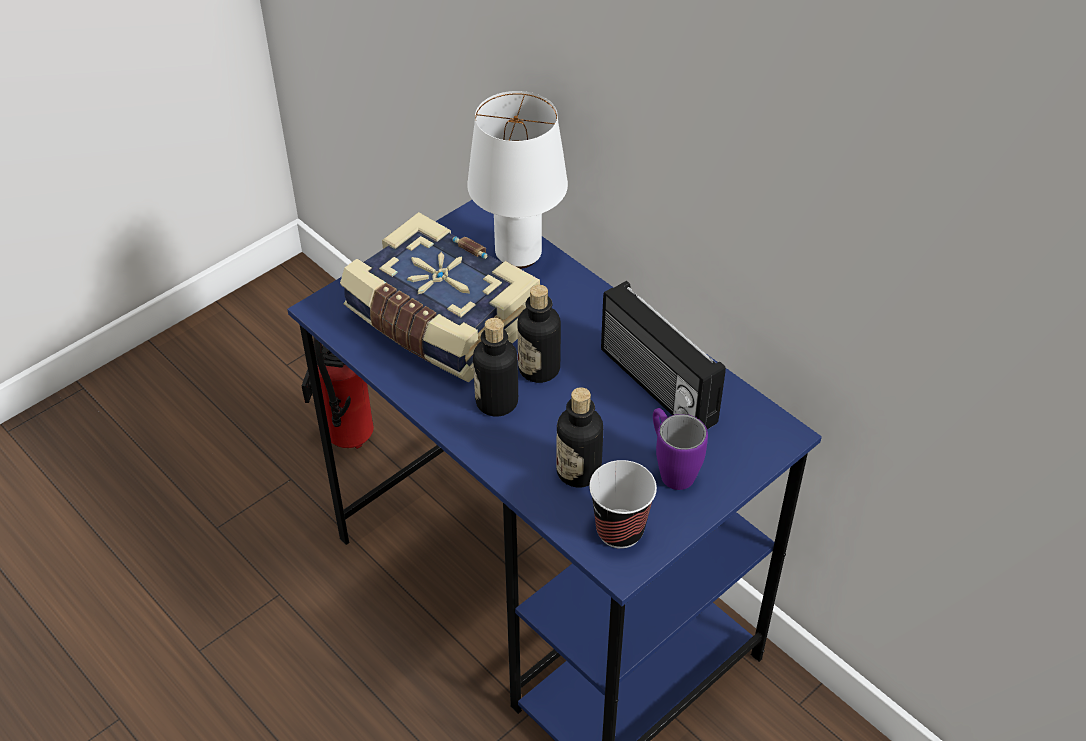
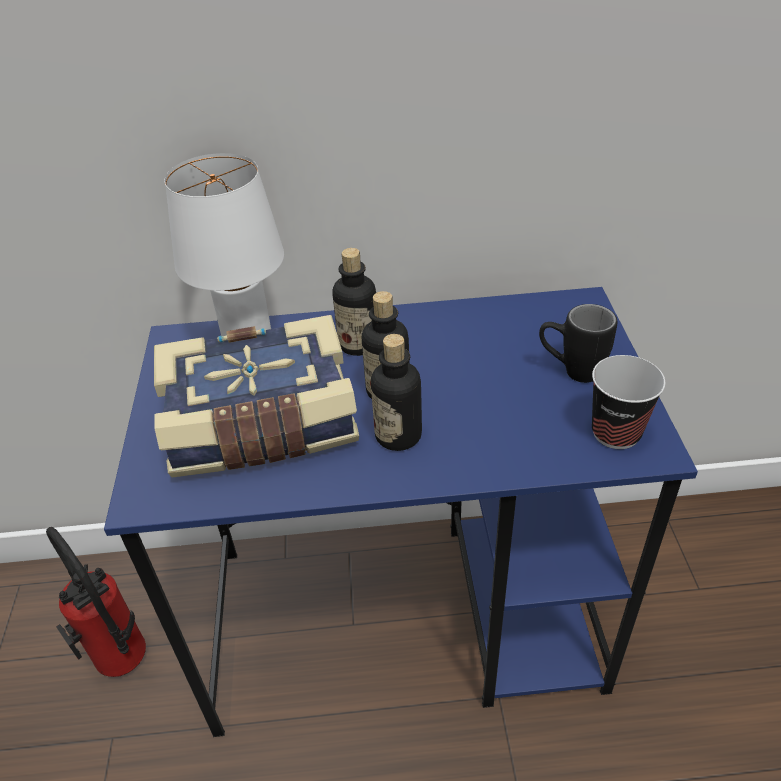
camera: 50 degrees left, 5 degrees down
bottle [556,387,603,488] -> bottle moved to [332,248,376,356]
radio [601,281,726,429] -> none
purple mug [653,408,708,490] -> black mug [539,304,617,383]

